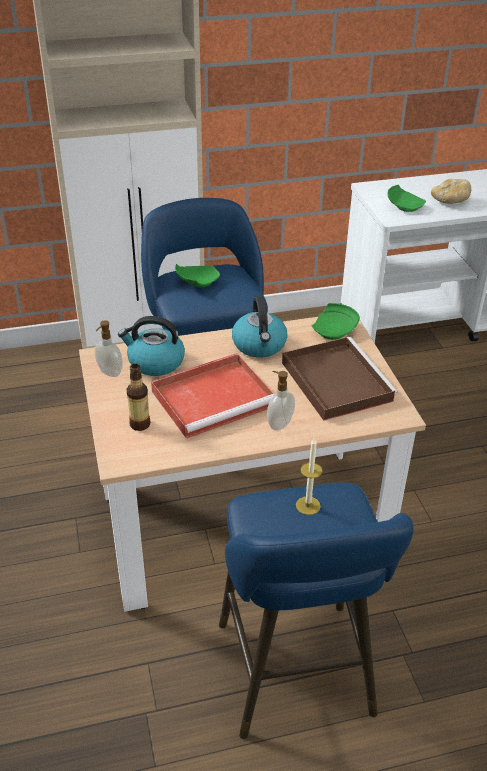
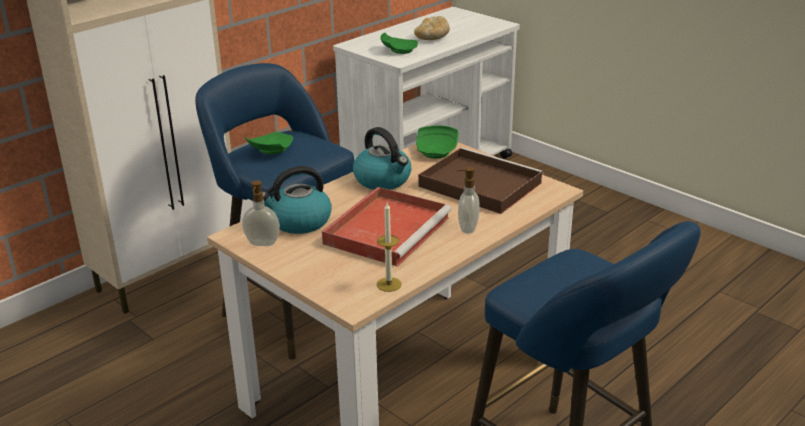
camera: 30 degrees left, 10 degrees down
bottle [127,364,151,431] -> none
candle [296,438,322,515] -> candle moved to [377,203,402,292]

